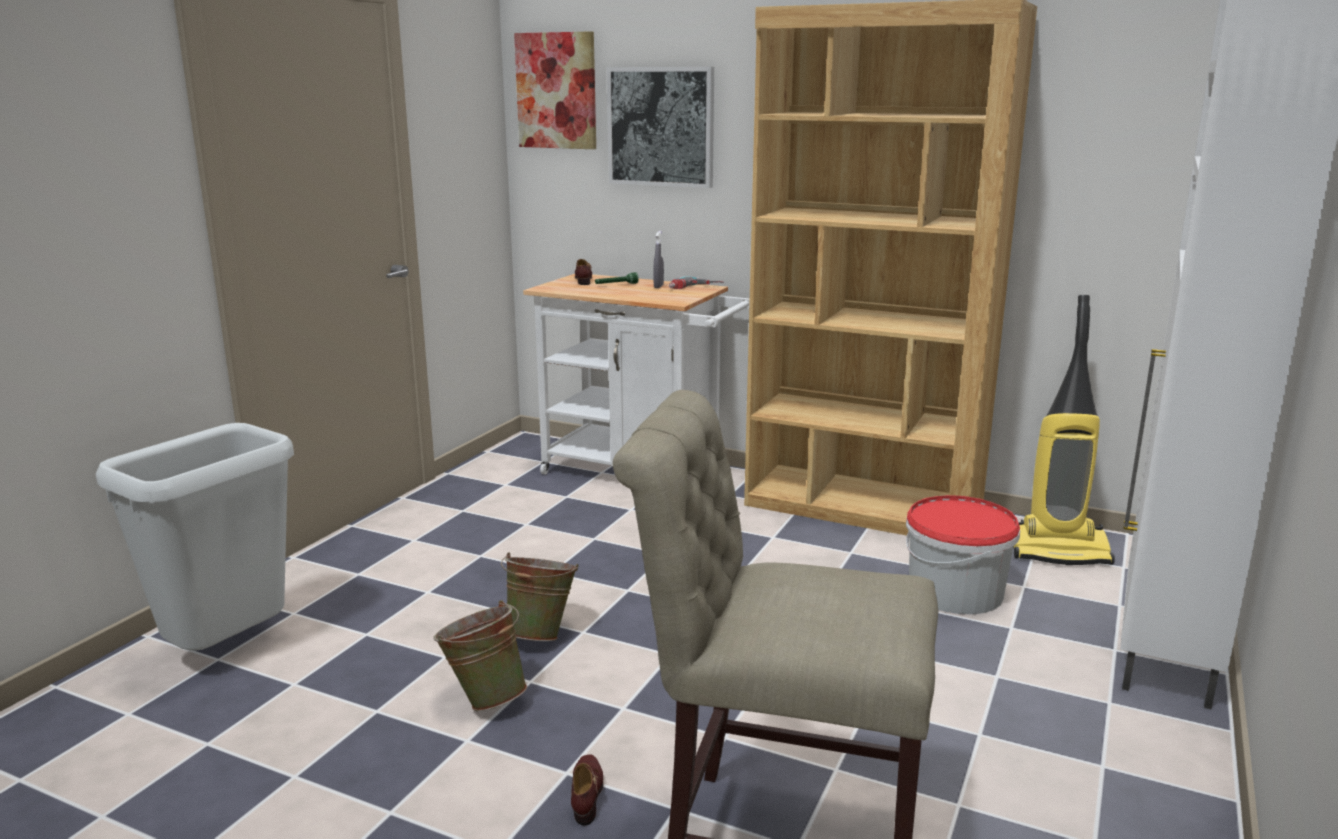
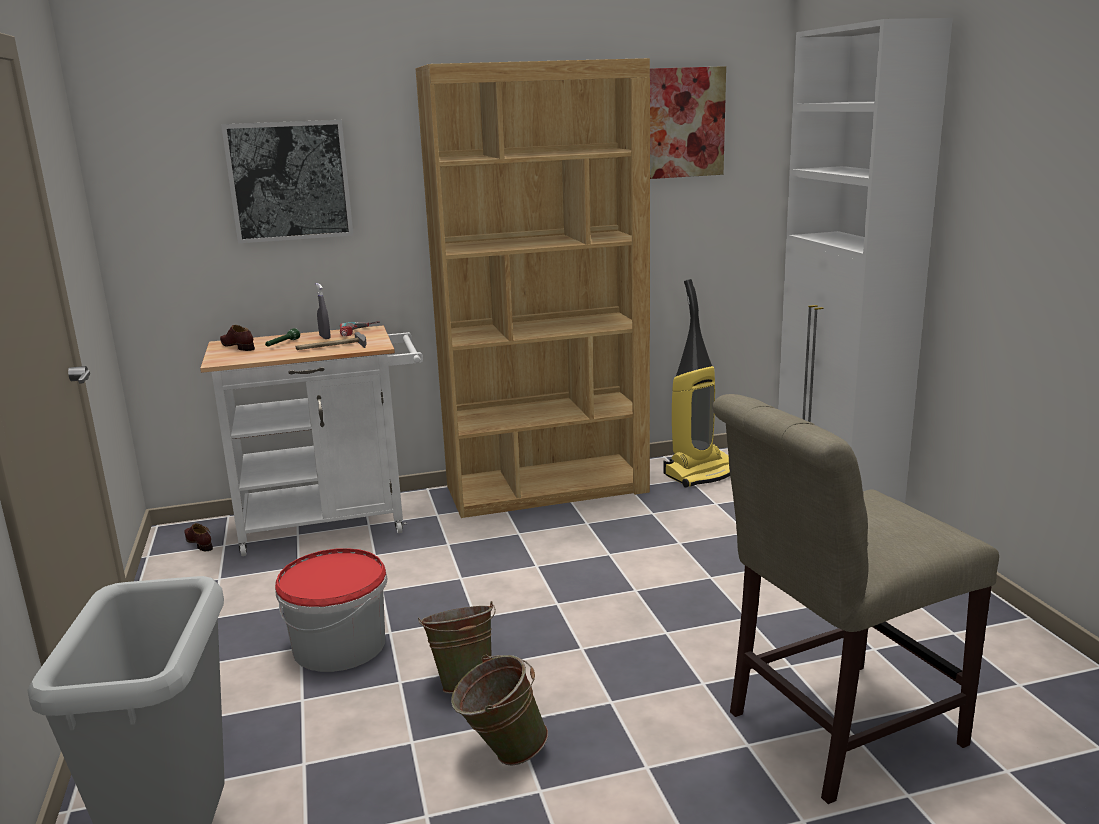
camera: 40 degrees left, 0 degrees up
picture [514,31,596,149] -> picture moved to [648,66,726,179]
brown shoe [571,754,603,826] -> brown shoe moved to [184,523,213,551]
bucket [906,495,1020,614] -> bucket moved to [275,548,387,672]
none -> hammer [296,332,367,350]

